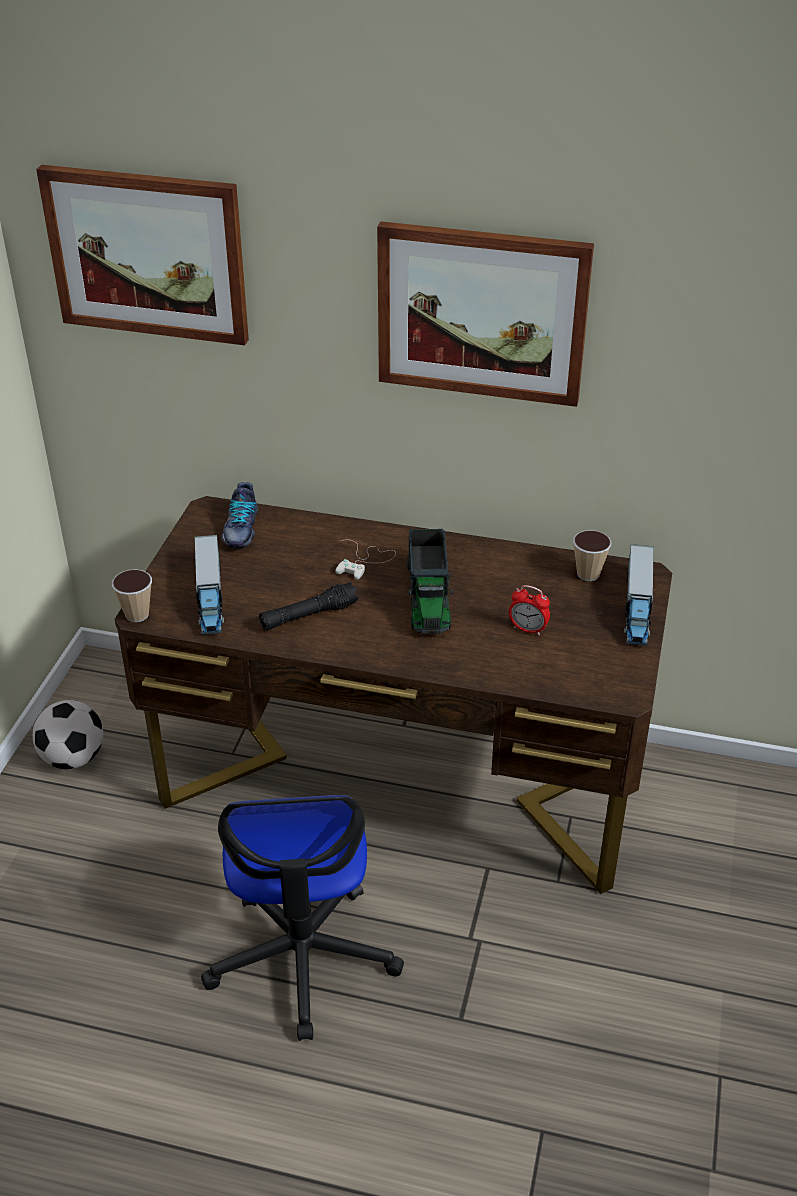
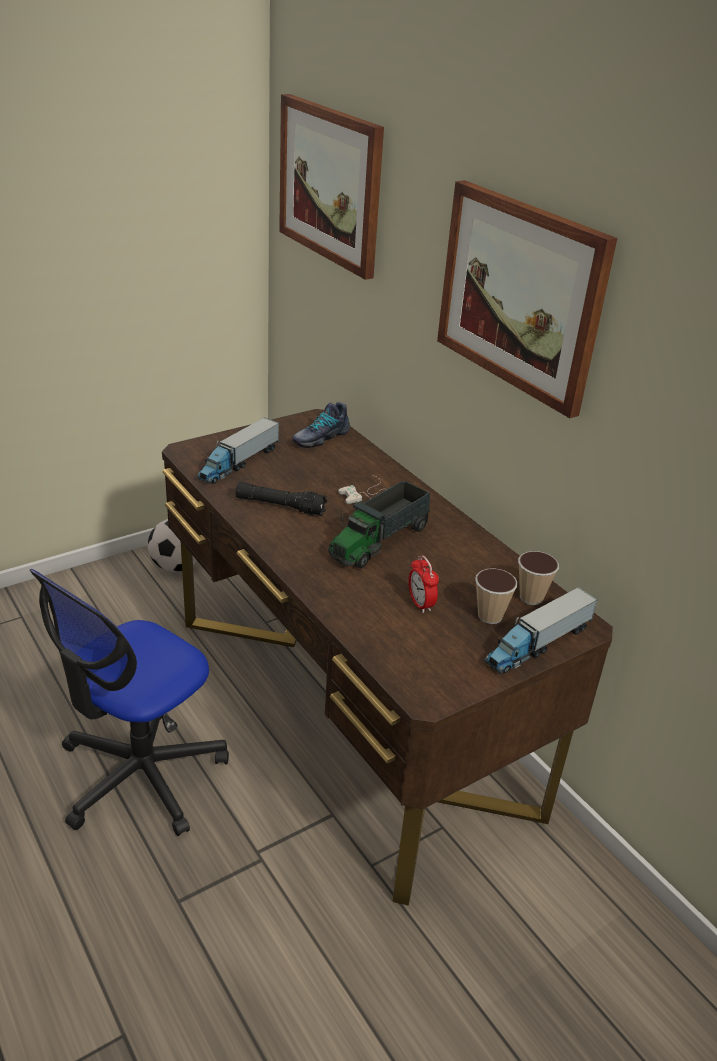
camera: 40 degrees right, 5 degrees down
cup [112,569,152,622] -> cup moved to [475,568,518,624]

